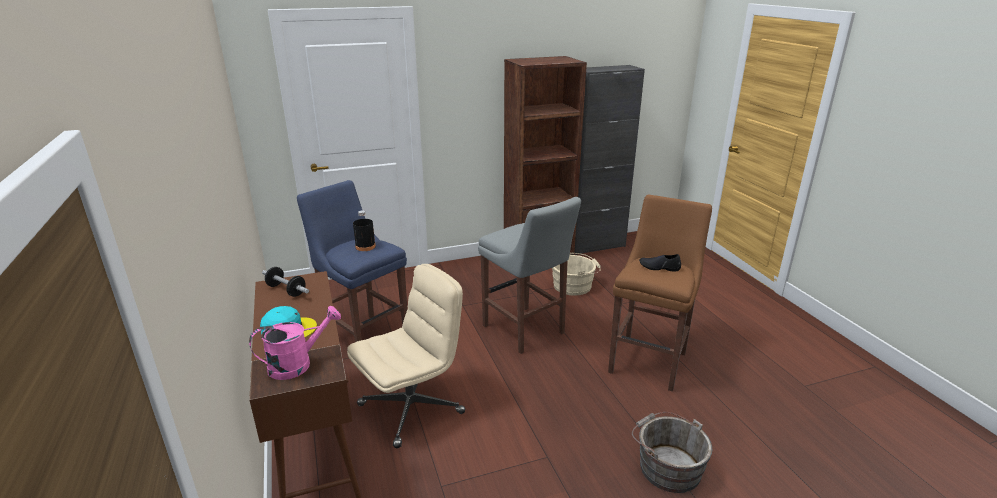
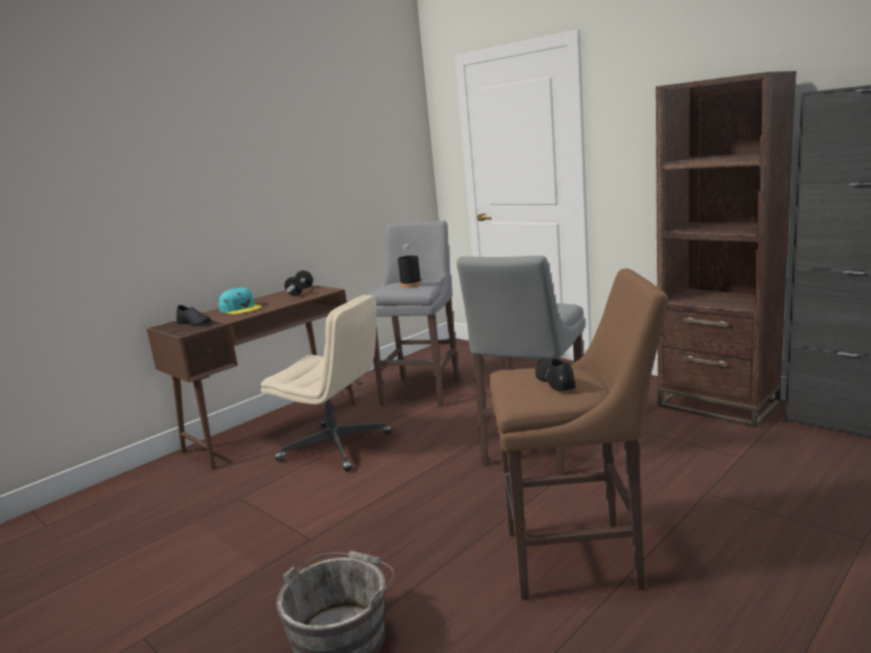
camera: 65 degrees right, 10 degrees down
pink watering can [249,306,341,380] -> black shoe [176,305,211,326]
blue stool [297,180,407,342] -> grey stool [367,221,459,406]
beige bucket [552,253,601,296] -> none

